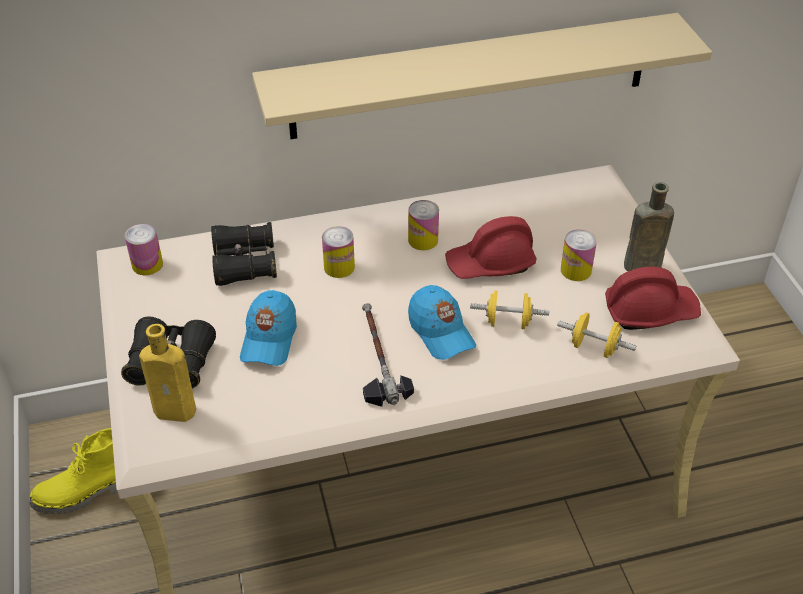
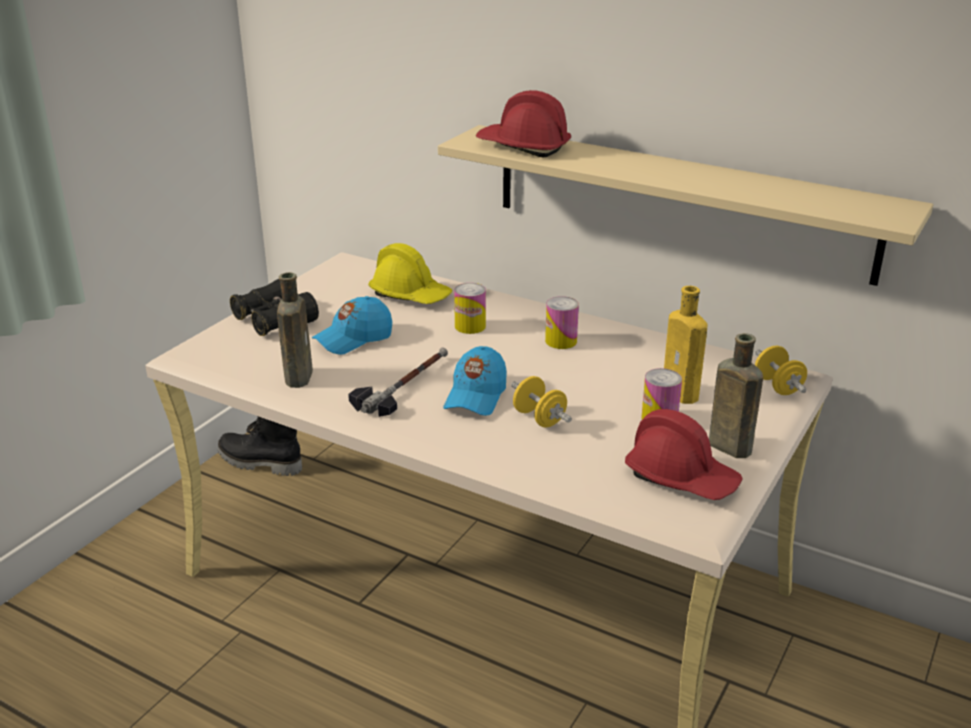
camera: 45 degrees right, 15 degrees down
yellow boot [30,428,117,514] -> black boot [218,416,302,476]
can [124,224,163,275] -> none
yellow bottle [139,324,196,422] -> yellow bottle moved to [664,286,707,404]
black binoculars [211,222,277,286] -> yellow hard hat [368,243,452,304]
red hard hat [445,216,536,279] -> red hard hat moved to [476,90,571,158]
yellow dumbbell [557,313,636,358] -> yellow dumbbell moved to [755,346,807,395]
none -> brown bottle [277,272,313,388]

